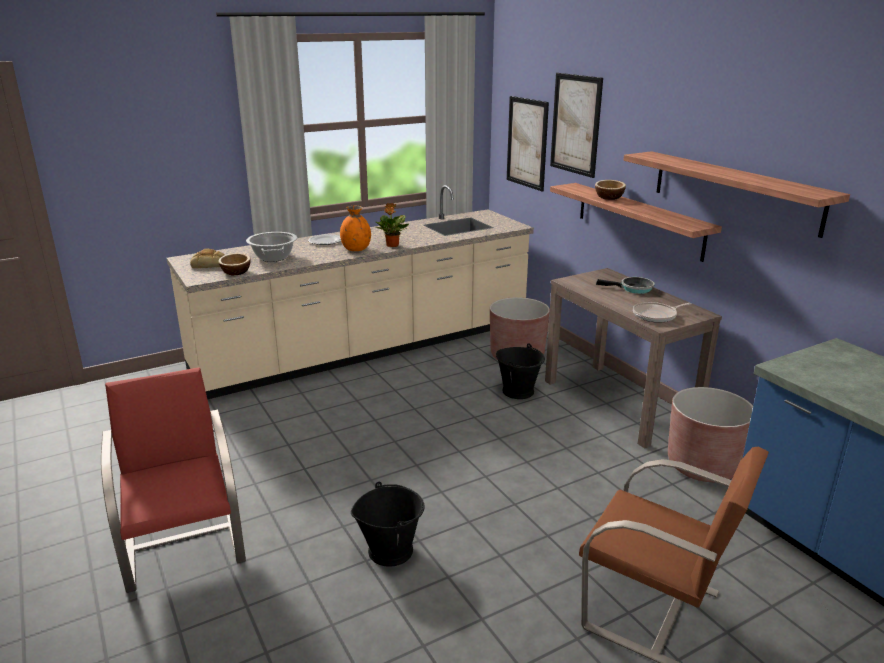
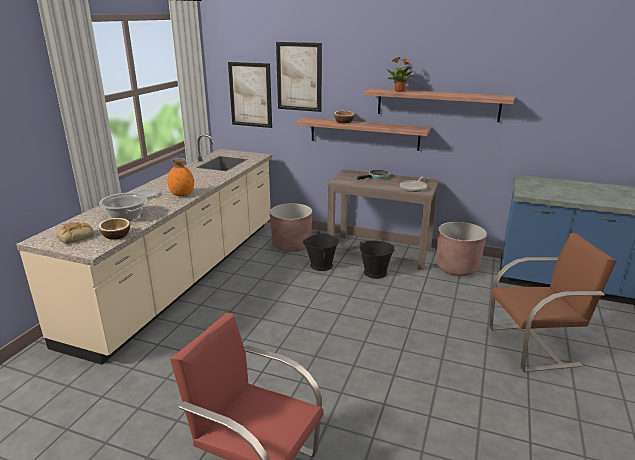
camera: 40 degrees left, 0 degrees up
black bucket [351,482,424,567] -> black bucket moved to [360,240,395,279]
potted plant [375,203,409,247] -> potted plant moved to [386,57,415,92]

